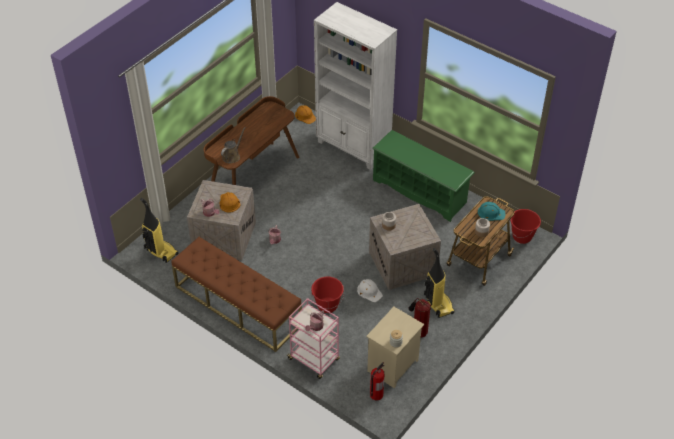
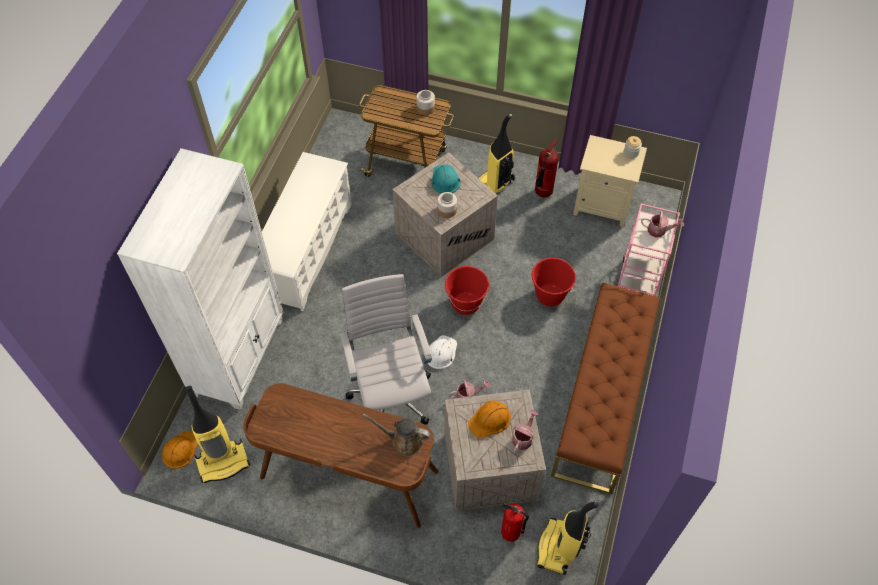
camera: 110 degrees left, 10 degrees up
white hard hat [357,279,383,302] -> white hard hat moved to [428,335,457,369]
fire extinguisher [370,362,384,401] -> fire extinguisher moved to [501,503,529,542]
green shoe rack [372,130,475,222] -> white shoe rack [262,152,352,311]
turquoise hard hat [478,202,506,221] -> turquoise hard hat moved to [432,165,461,194]
red bucket [510,209,541,244] -> red bucket moved to [445,266,489,315]
none -> vacuum cleaner [186,386,250,483]
none -> white office chair [340,274,432,425]

